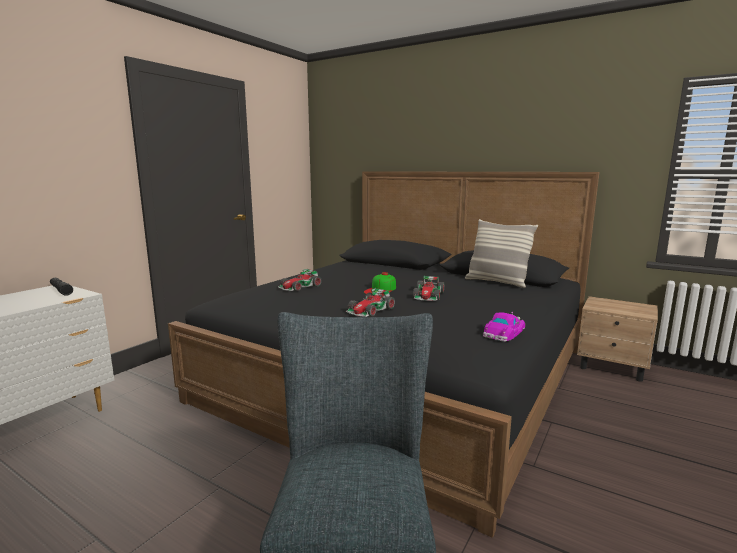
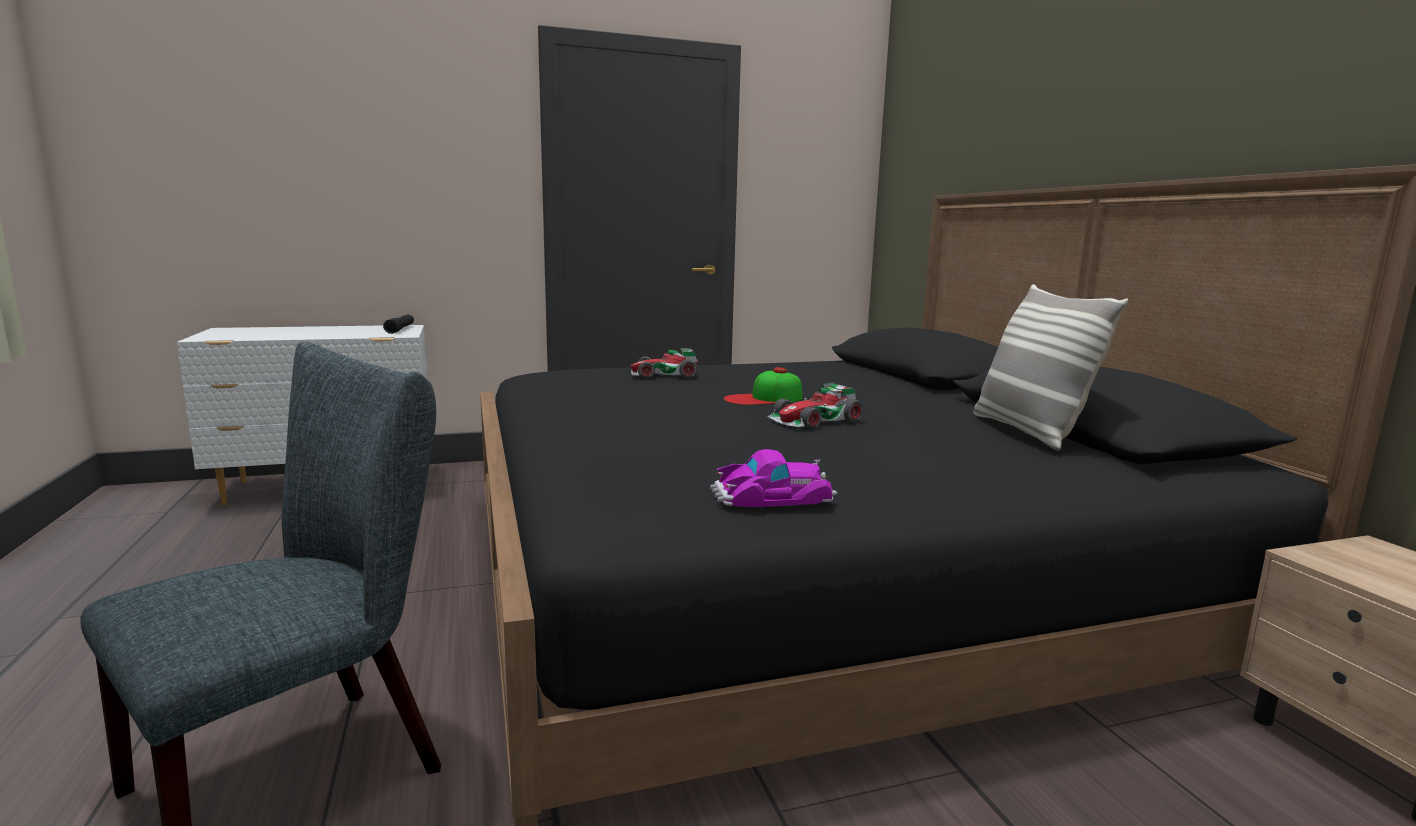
camera: 40 degrees right, 0 degrees up
toy car [346,288,395,317] -> none

